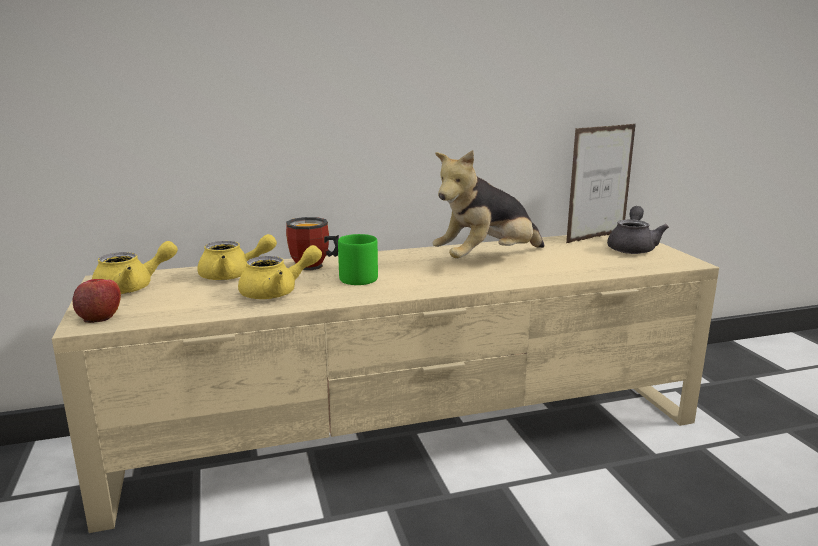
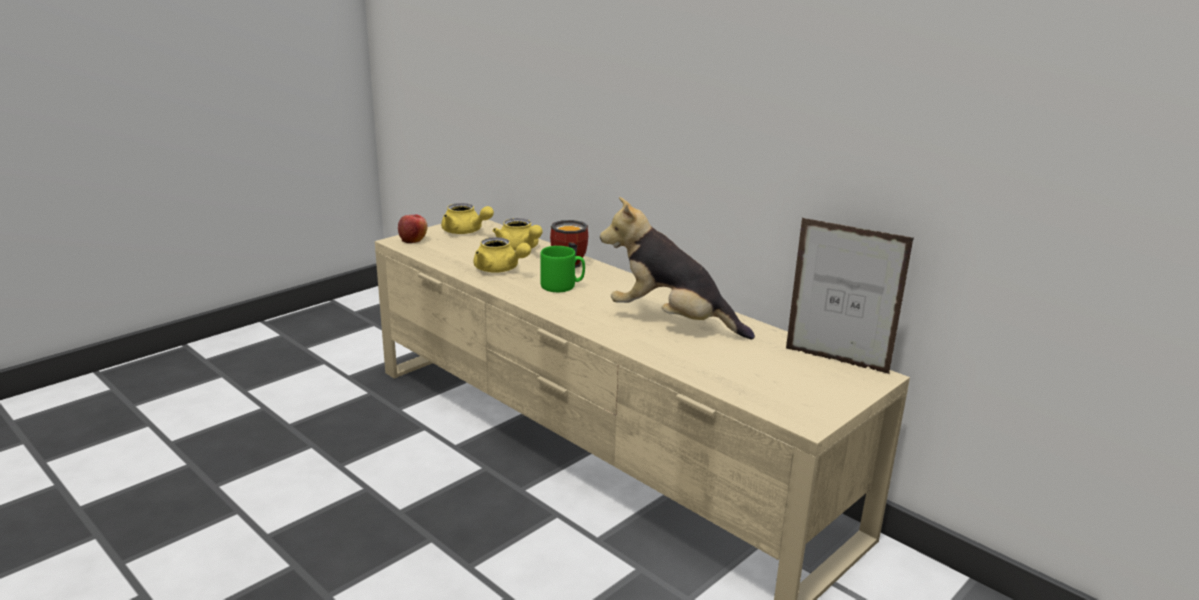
camera: 60 degrees right, 5 degrees up
grey teapot [607,206,669,254] -> none

